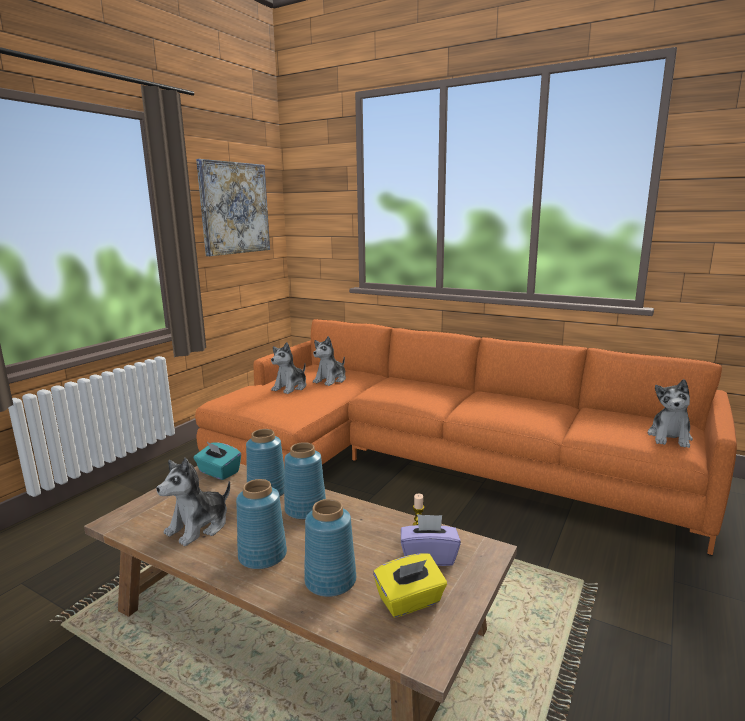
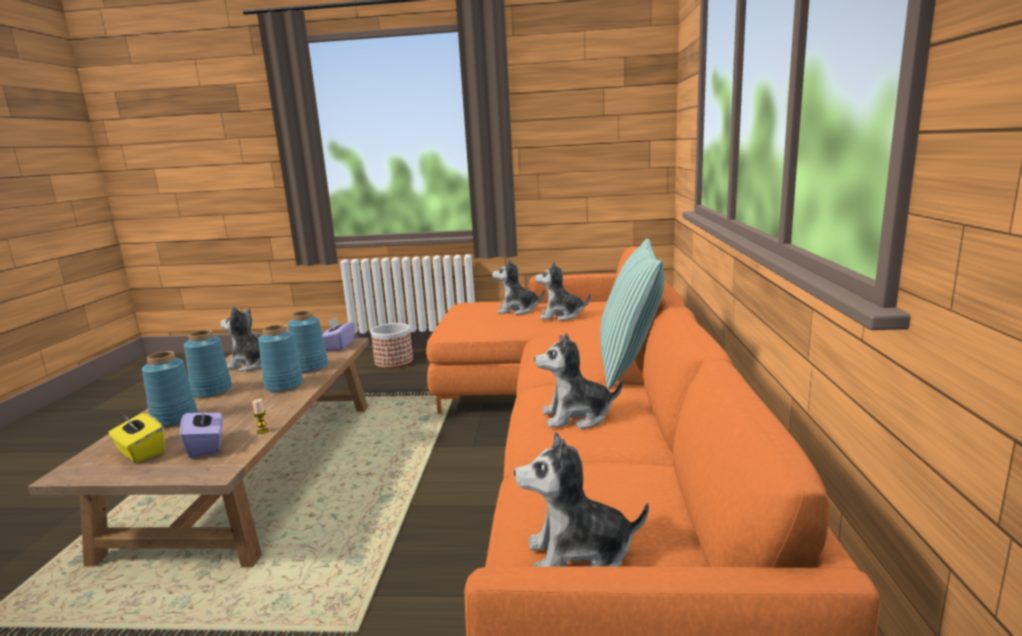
camera: 65 degrees right, 0 degrees up
turquoise tissue box [194,441,241,480] -> purple tissue box [322,316,355,351]
picture [196,159,270,256] -> none
none -> planter [371,323,413,368]
none -> plush toy [534,333,623,429]
none -> pillow [600,239,664,389]

